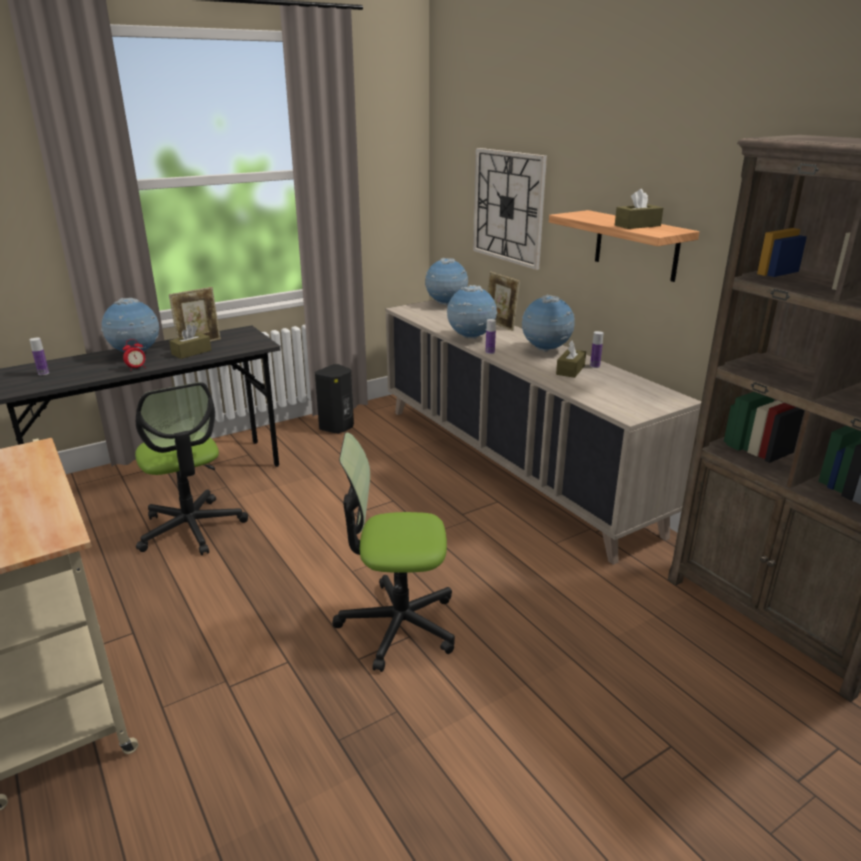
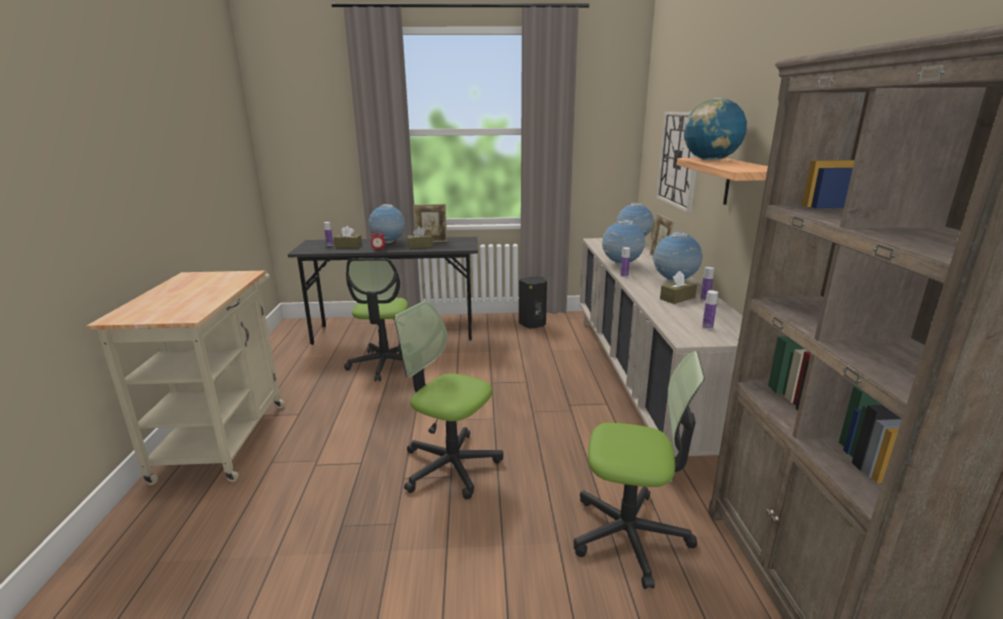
camera: 30 degrees right, 5 degrees down
brown tissue box [615,189,663,229] -> brown tissue box moved to [334,226,362,248]
none -> office chair [574,351,705,589]
none -> globe [684,98,747,161]
none -> bottle [702,290,718,329]

